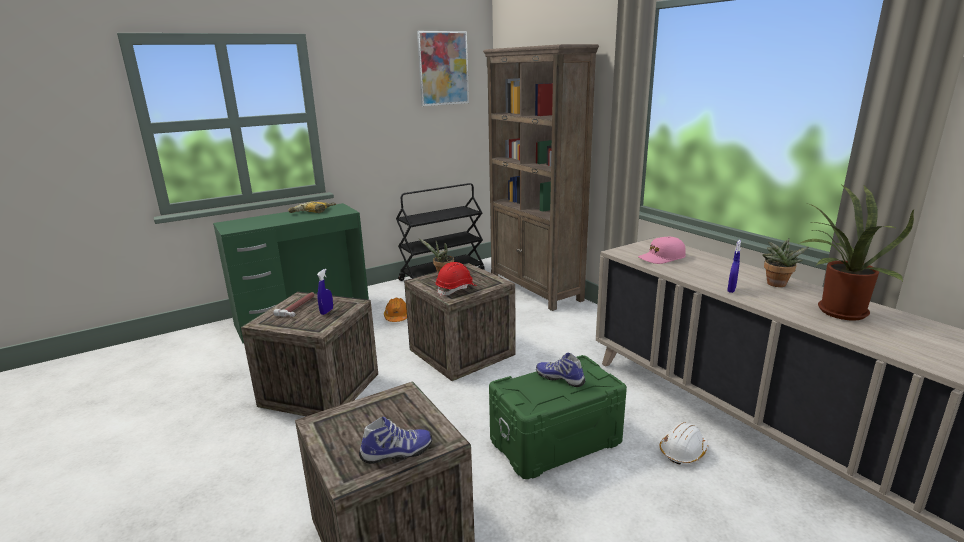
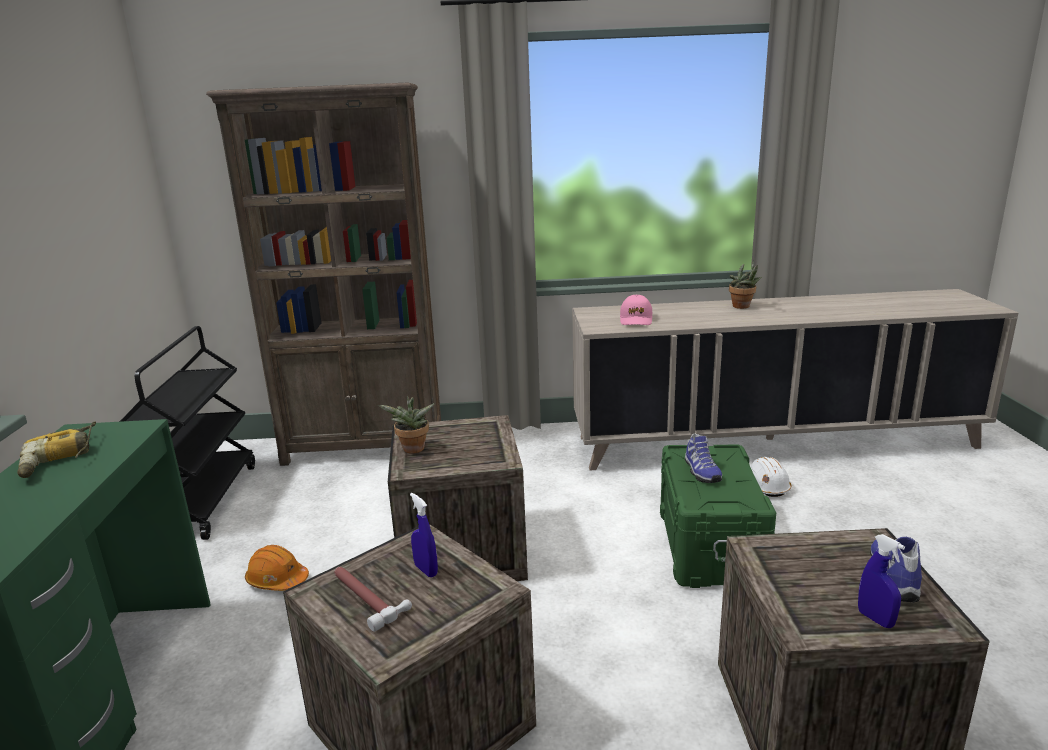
camera: 60 degrees left, 0 degrees up
picture [417,31,469,106] -> none
red hard hat [436,262,476,296] -> none
shoe [536,353,585,387] -> shoe turned 75 degrees counterclockwise [685,433,722,483]
blue spray bottle [727,240,741,293] -> blue spray bottle moved to [858,534,905,628]
potted plant [800,185,914,321] -> none

